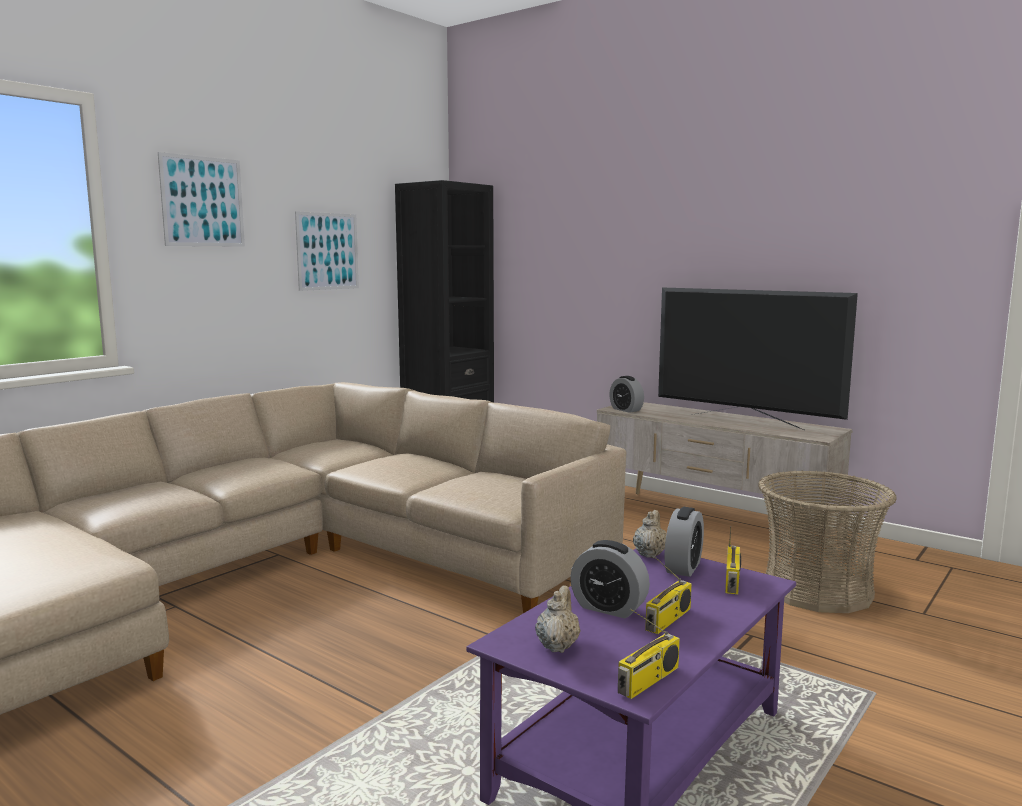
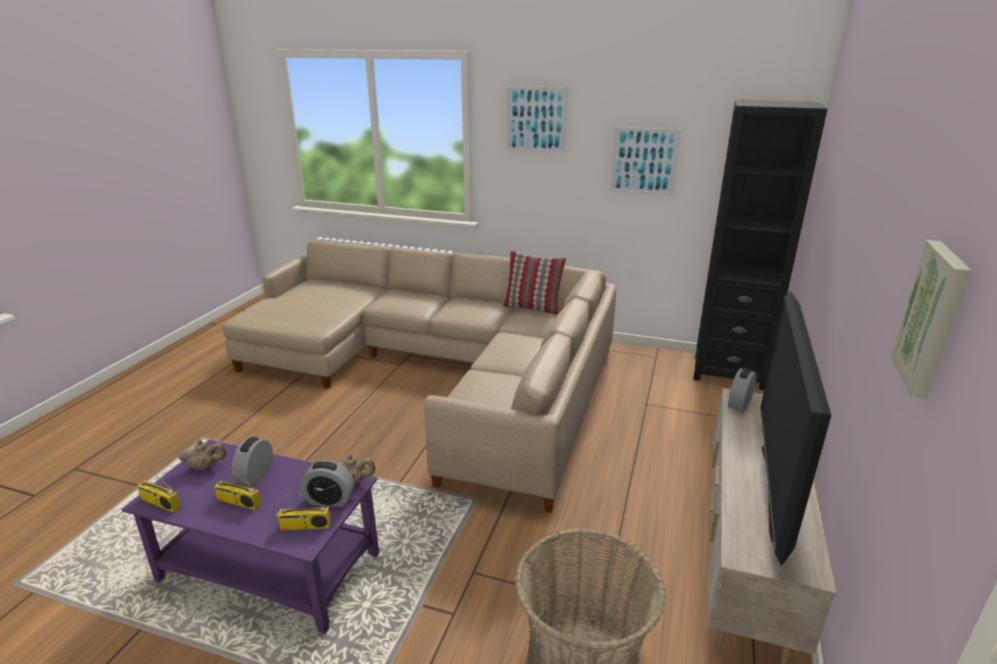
camera: 70 degrees right, 15 degrees up
none -> pillow [503,251,566,315]
none -> picture [890,240,972,399]

